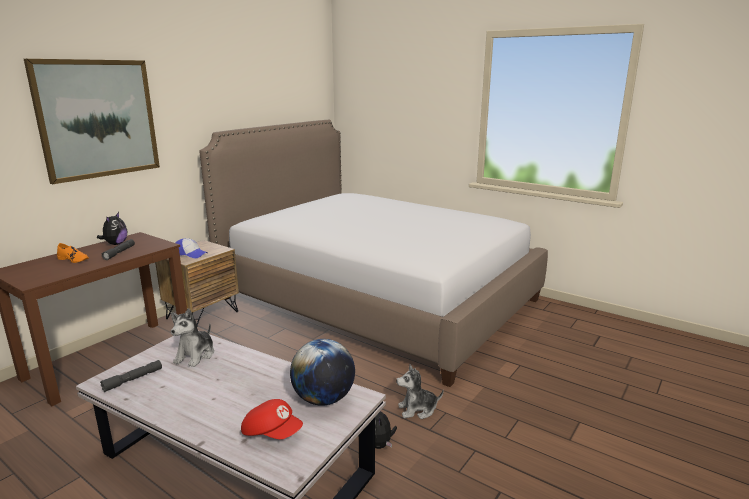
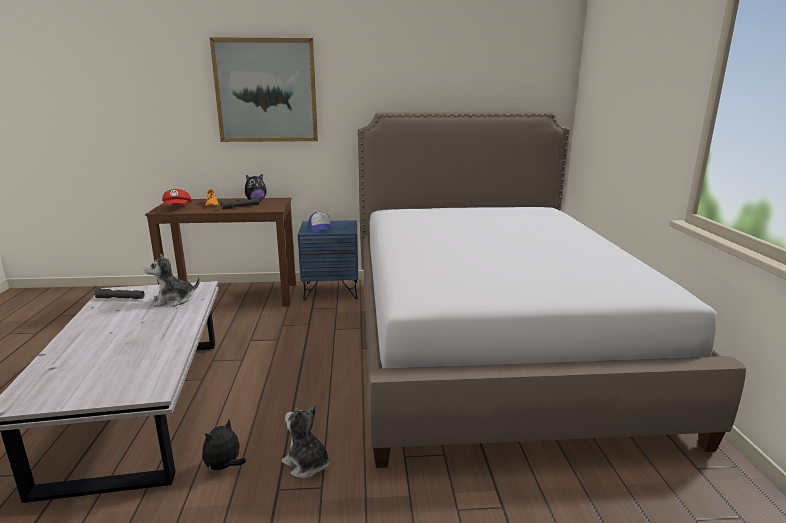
camera: 50 degrees right, 0 degrees up
brown nightstand [155,240,239,326] -> blue nightstand [298,220,358,301]
red cap [241,399,303,439] -> red cap moved to [162,189,192,205]
globe [290,339,355,406] -> none

